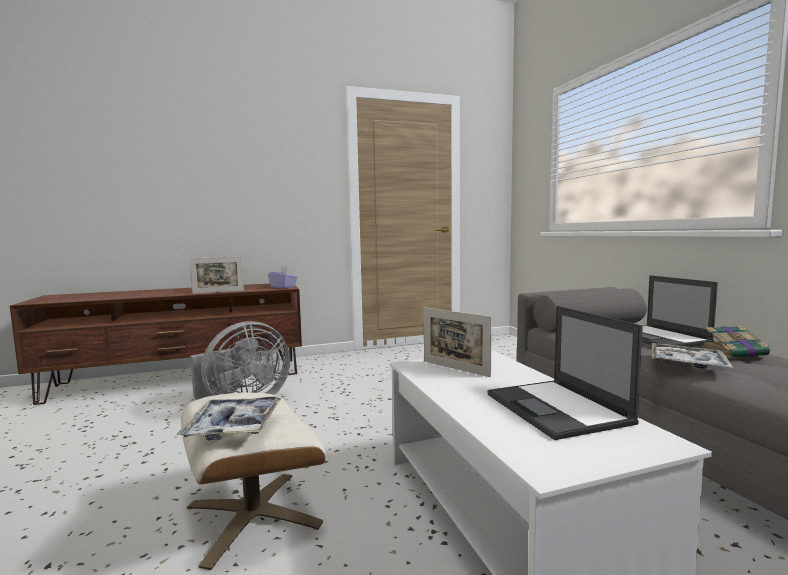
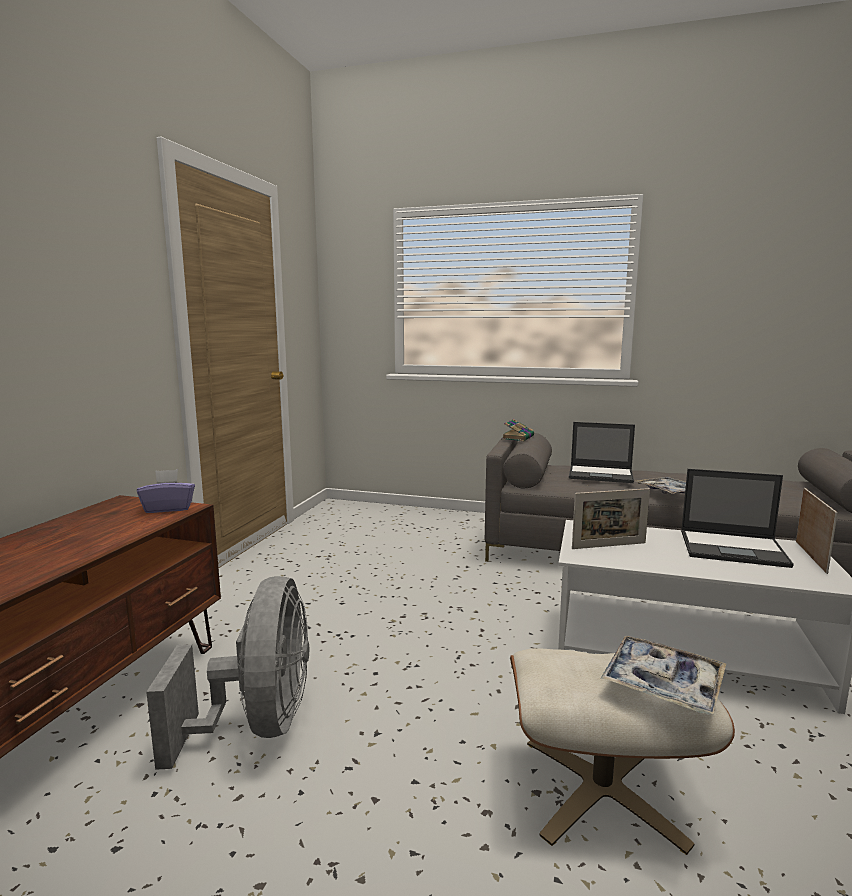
camera: 55 degrees left, 5 degrees up
picture frame [190,257,244,294] -> picture frame moved to [796,488,838,574]
book [701,325,770,358] -> book moved to [501,419,534,441]

